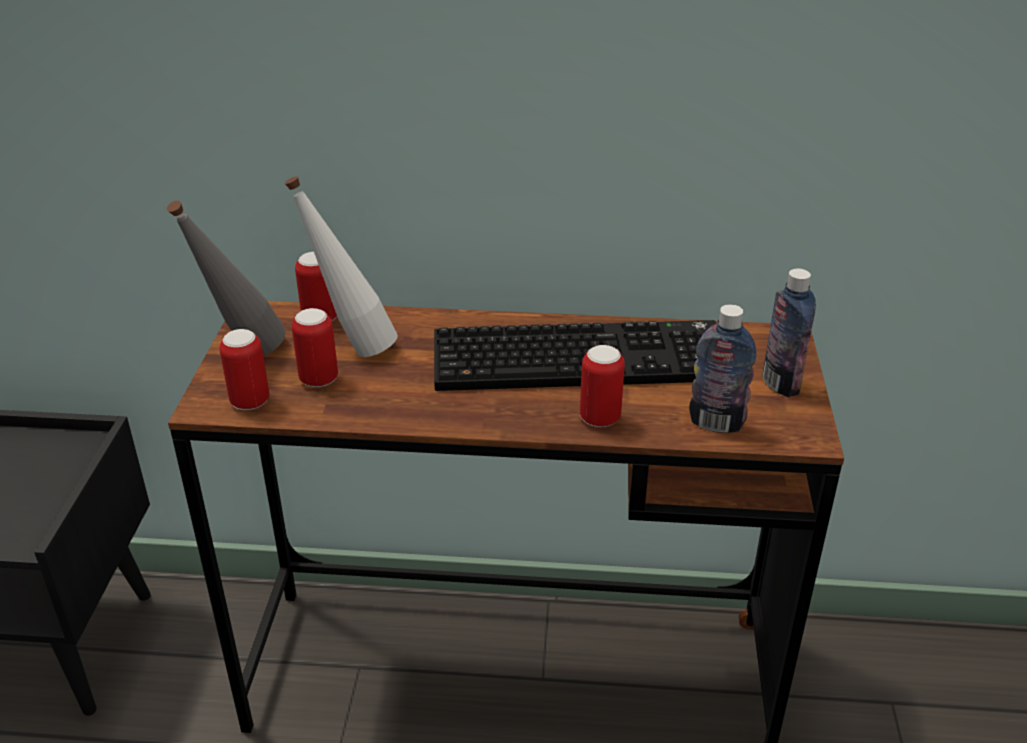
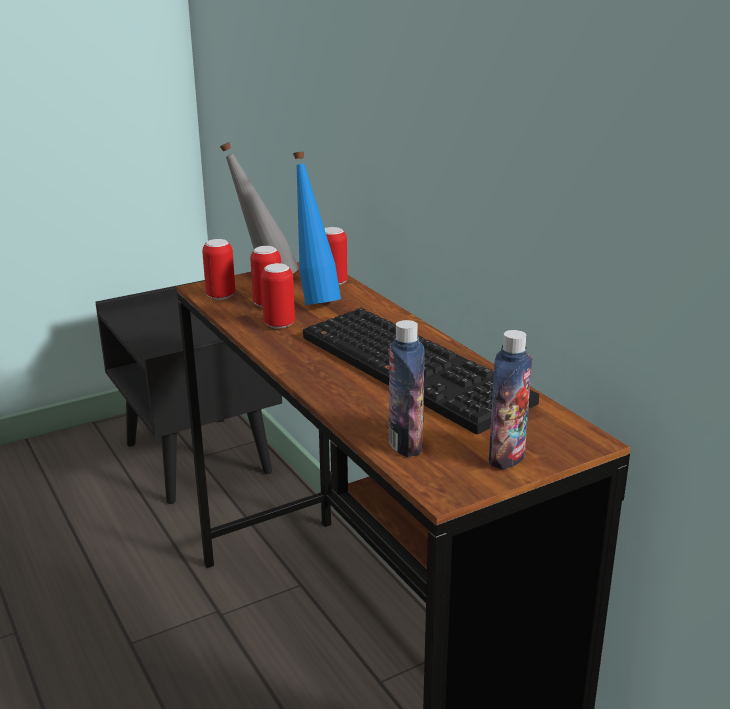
camera: 55 degrees right, 10 degrees down
white bottle [285,176,398,357] -> blue bottle [293,152,341,305]
can [580,345,625,427] -> can moved to [261,263,295,329]

